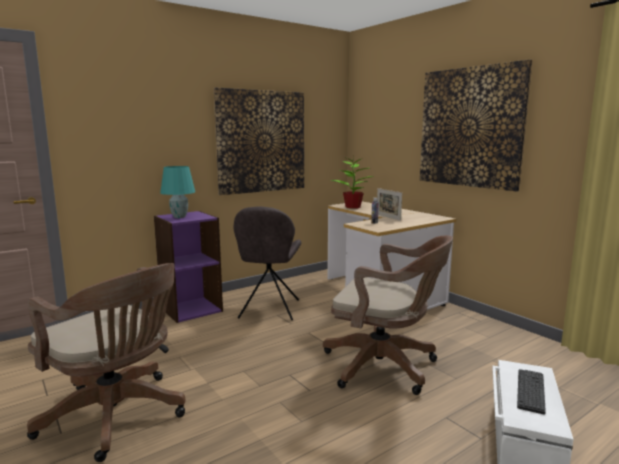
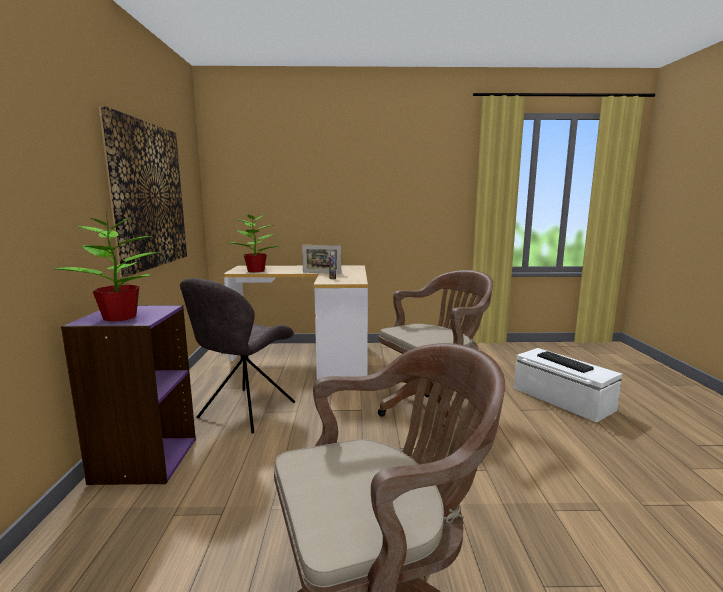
camera: 55 degrees left, 0 degrees up
turquoise table lamp [160,166,195,218] -> potted plant [56,212,158,322]
grey chair [234,207,301,320] -> grey chair turned 75 degrees clockwise [180,278,295,434]
picture [420,59,533,192] -> none

